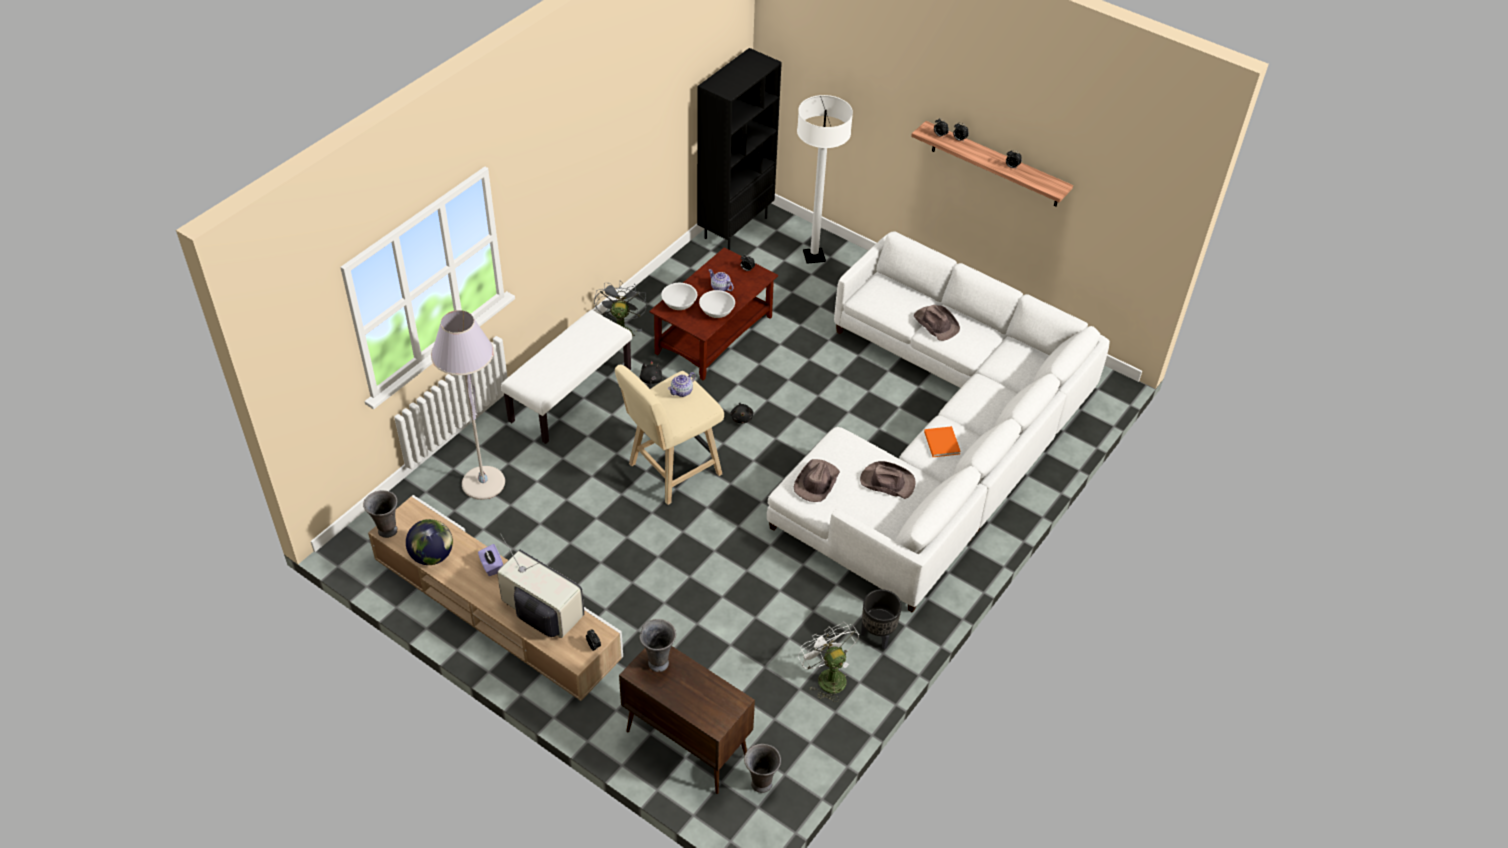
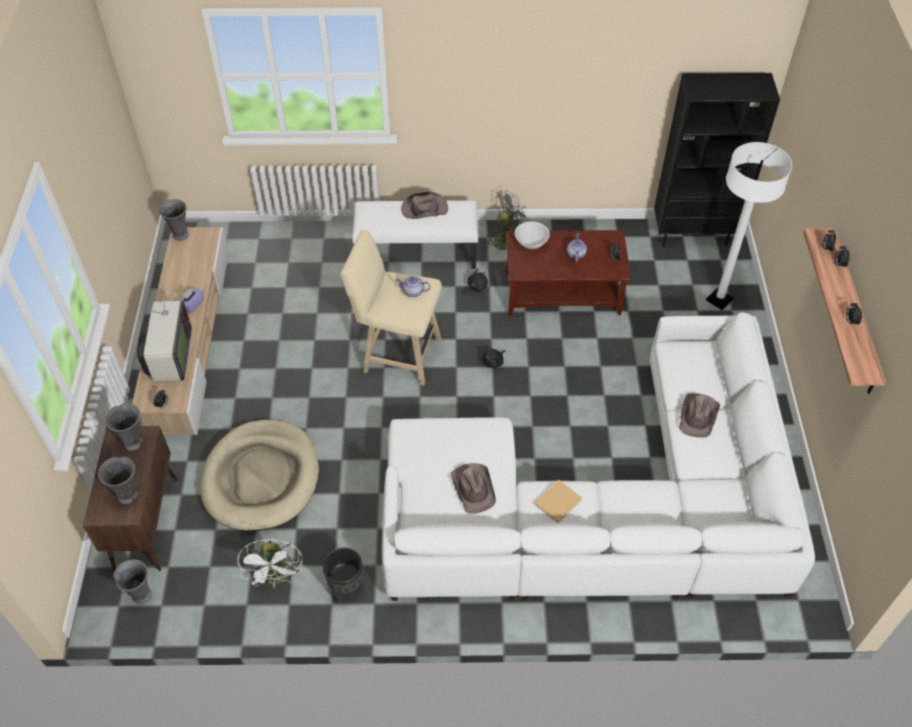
camera: 55 degrees right, 5 degrees up
globe [406,519,453,565] -> none
grey floor lamp [431,310,505,500] -> none
white bowl [699,290,735,318] -> none
brown hat [794,459,840,502] -> brown hat moved to [401,192,448,219]
white fan [798,622,859,702] -> white fan turned 150 degrees clockwise [238,539,302,588]
orange book [924,426,961,457] -> beige book [535,480,582,523]
none -> grey vase [98,457,138,504]
none -> beige dog bed [200,420,319,531]

